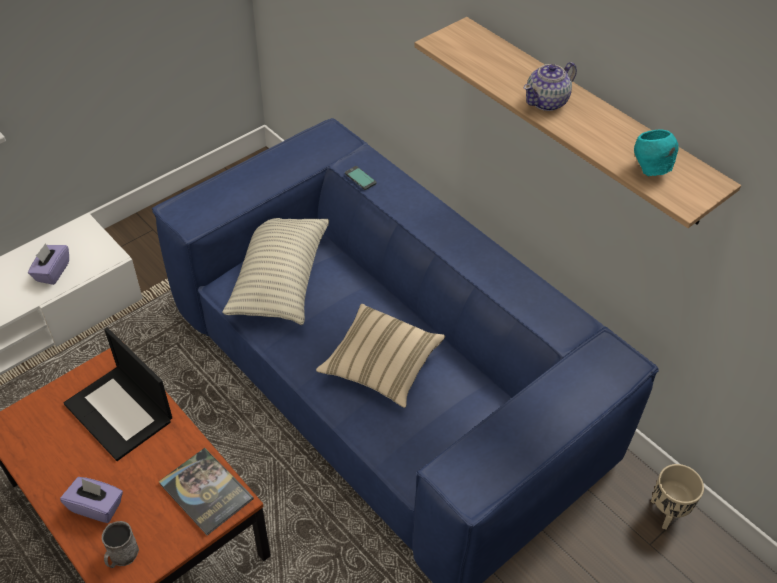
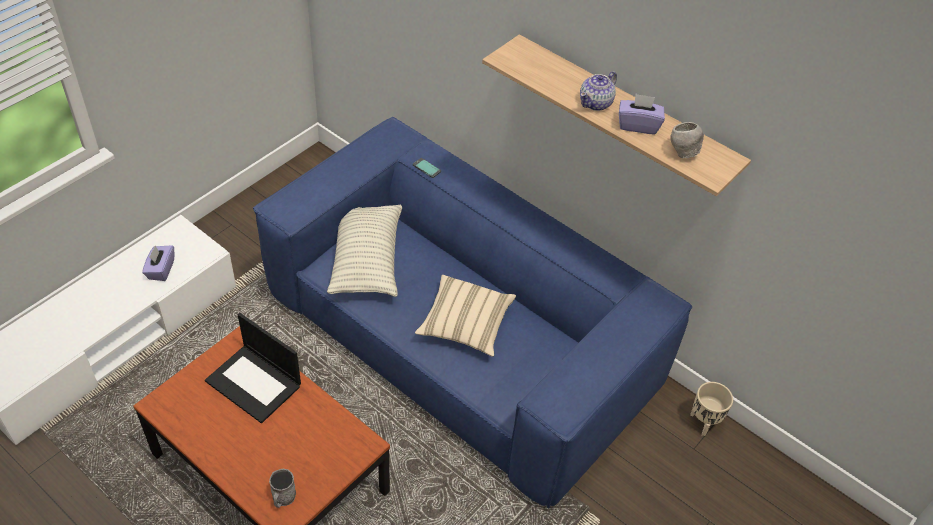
camera: 10 degrees left, 0 degrees up
purple tissue box [60,477,123,523] -> purple tissue box moved to [619,94,665,135]
book [158,448,254,535] -> none
turquoise bowl [634,130,679,177] -> grey bowl [670,122,704,158]

